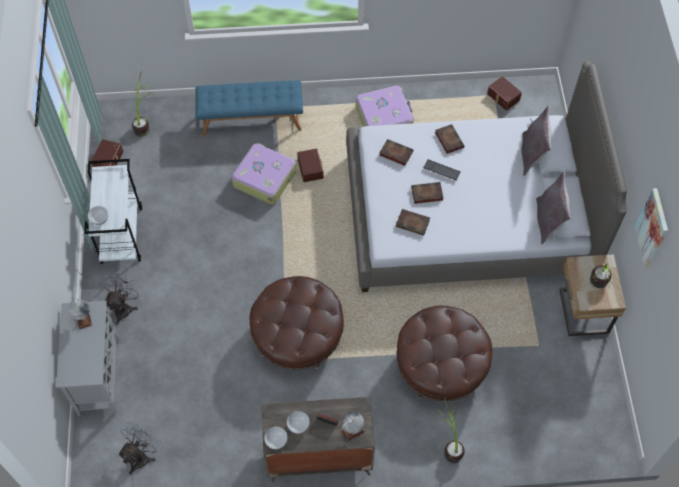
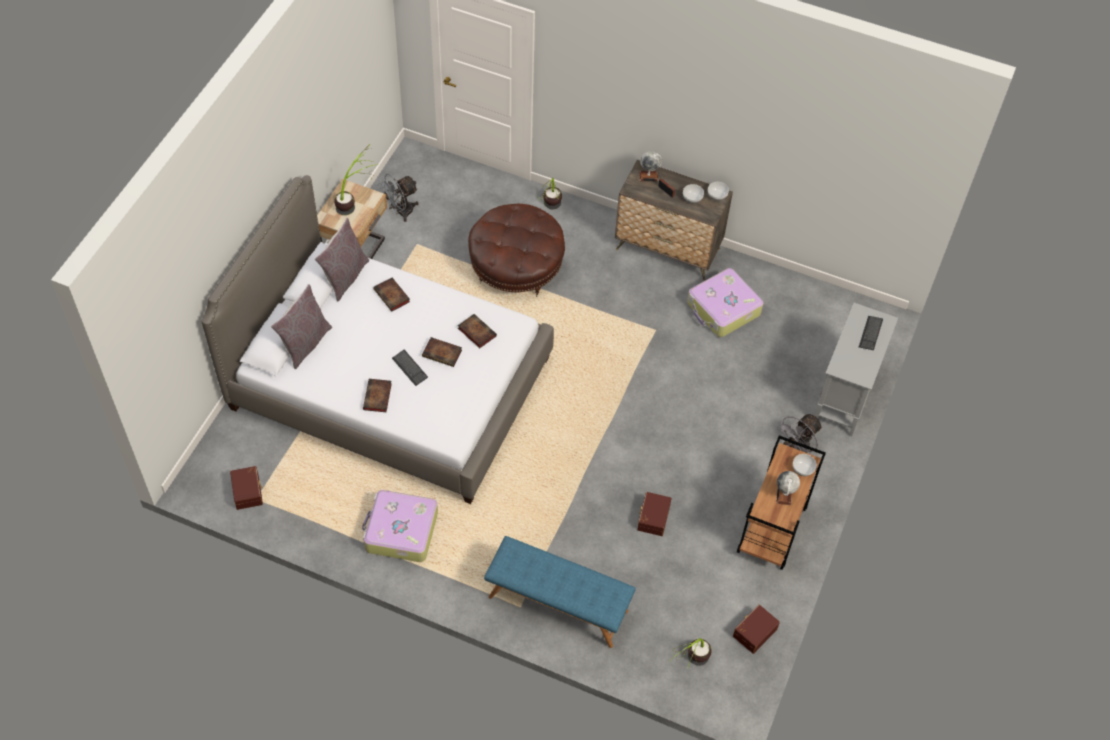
camera: 155 degrees left, 5 degrees down
globe [68,298,92,329] -> globe moved to [776,471,800,505]
white cart [84,159,142,264] -> brown cart [737,435,826,570]
grey fan [118,422,161,475] -> grey fan moved to [378,174,418,222]
suitcase [232,143,296,205] -> suitcase moved to [687,268,763,337]
brown ottoman [250,276,344,370] -> none
brown storage box [297,148,324,182] -> brown storage box moved to [637,492,672,536]
book [379,139,413,166] -> book moved to [374,277,410,312]
picture [634,188,668,267] -> none
none -> keyboard [859,316,883,350]

